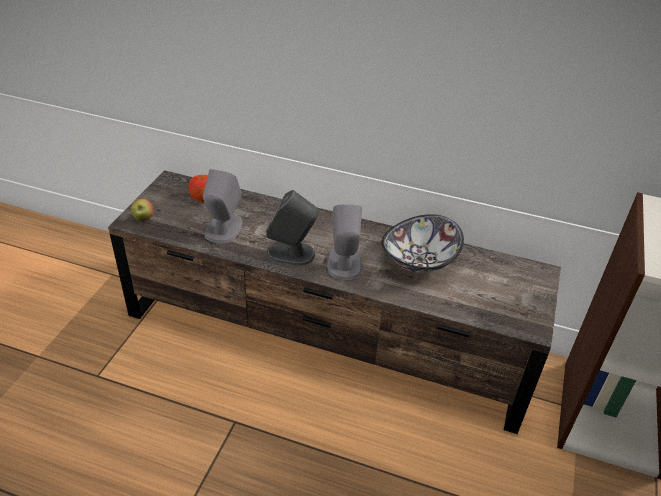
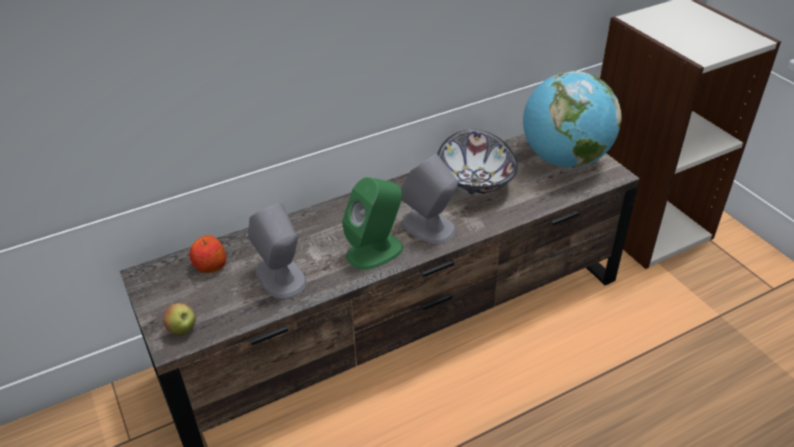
camera: 45 degrees left, 0 degrees up
grey speaker [266,190,318,266] -> green speaker [342,177,403,270]
none -> globe [523,71,622,168]

